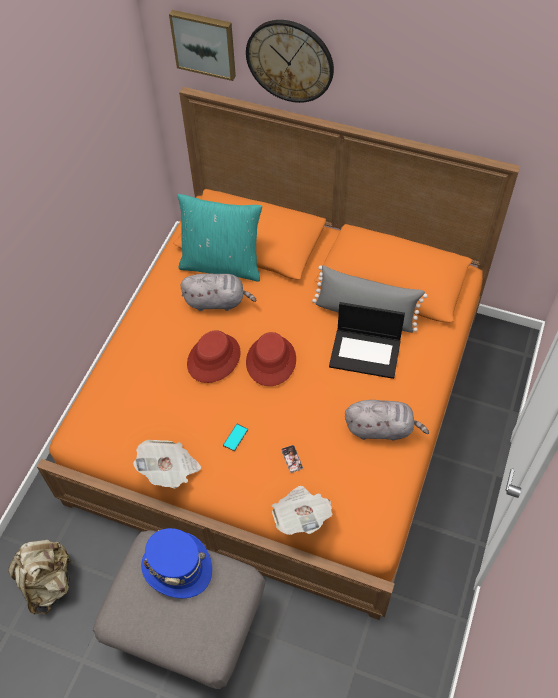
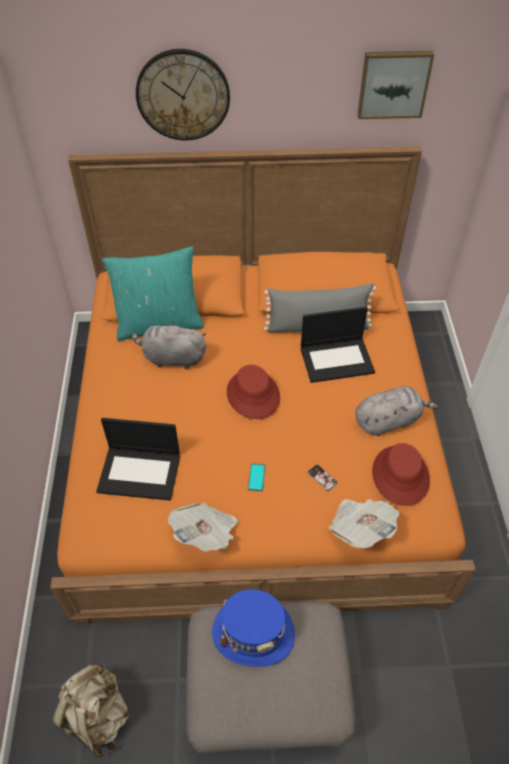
camera: 25 degrees left, 5 degrees down
picture [169,10,236,81] -> picture moved to [357,51,434,119]
grey plush toy [181,274,256,311] -> grey plush toy turned 150 degrees counterclockwise [132,320,206,369]
red hat [187,330,241,383] -> red hat moved to [372,443,430,506]
none -> laptop [96,418,180,501]

